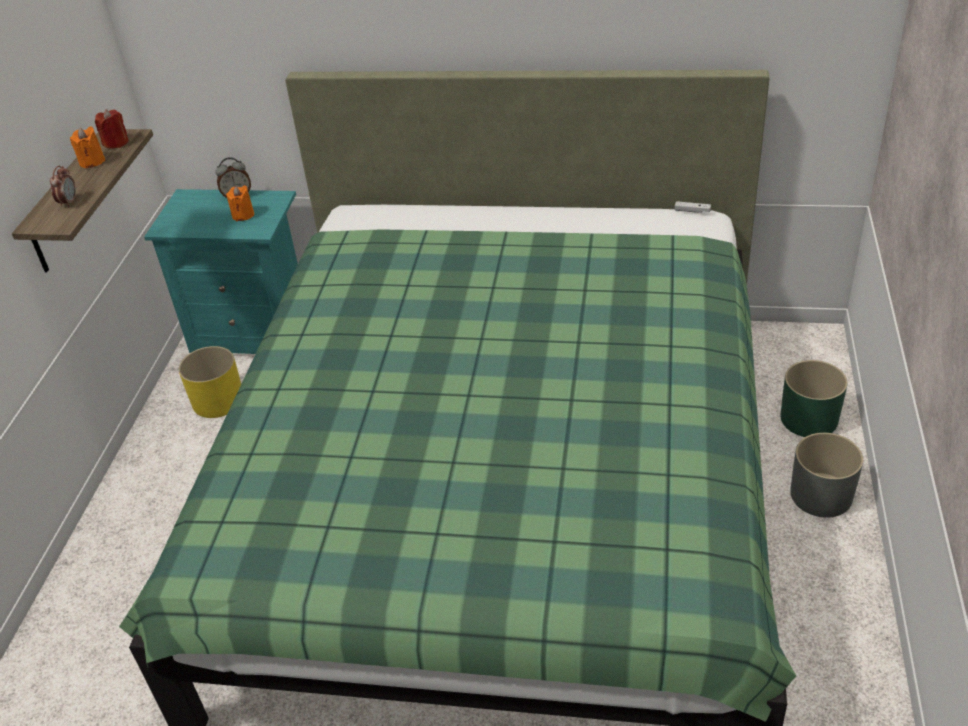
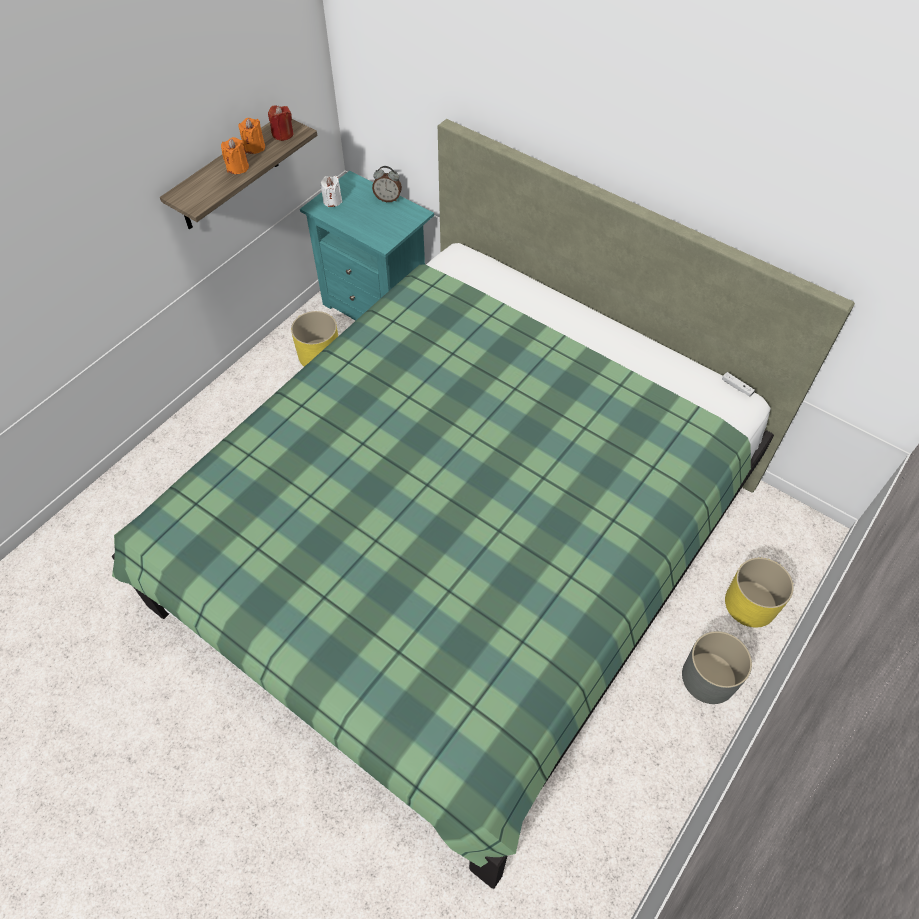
camera: 25 degrees right, 15 degrees up
alarm clock [50,166,76,207] -> none
orange candle [226,185,254,221] -> orange candle moved to [221,137,249,174]
green planter [780,360,847,437] -> yellow planter [725,558,794,628]
none -> white candle [320,176,342,207]

